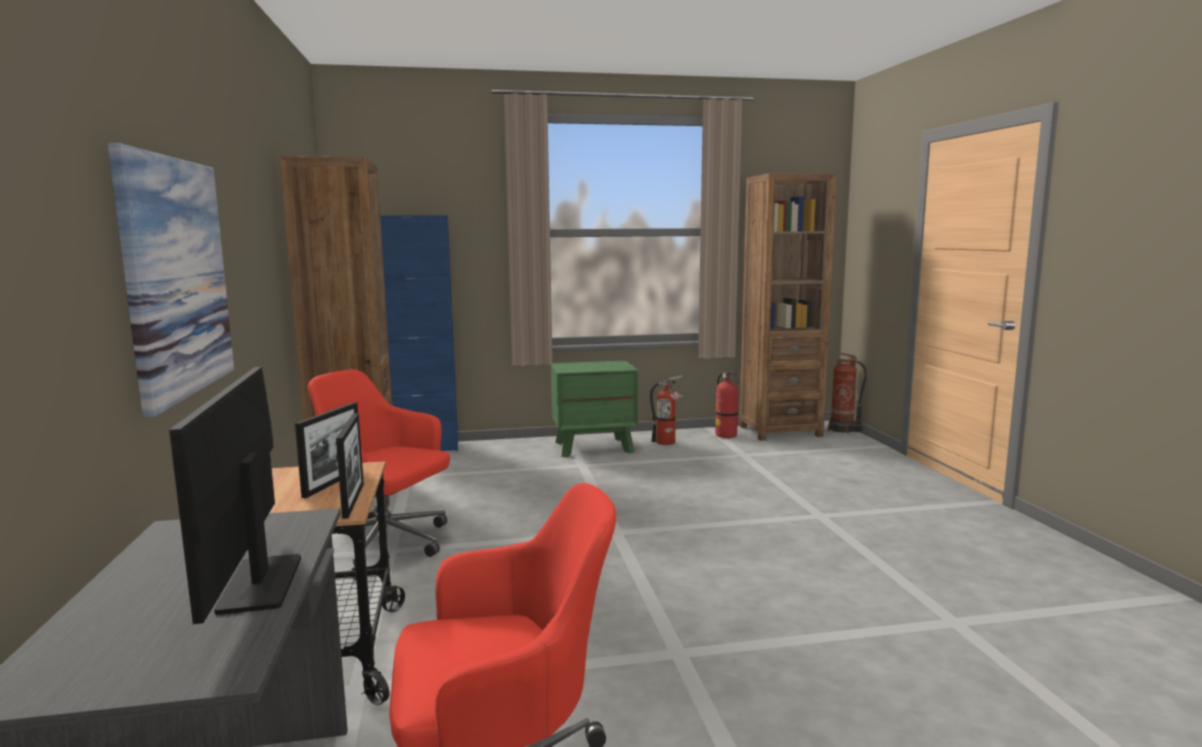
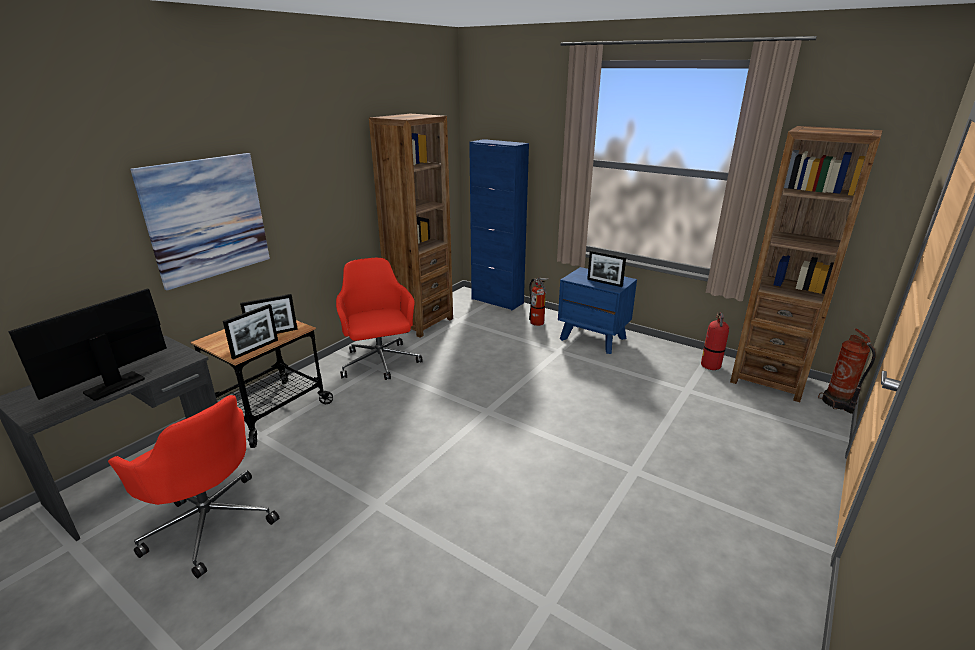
camera: 45 degrees right, 15 degrees up
green nightstand [551,360,638,458] -> blue nightstand [558,267,637,354]
fire extinguisher [650,375,683,445] -> fire extinguisher moved to [529,277,549,326]
none -> picture frame [587,251,626,287]

